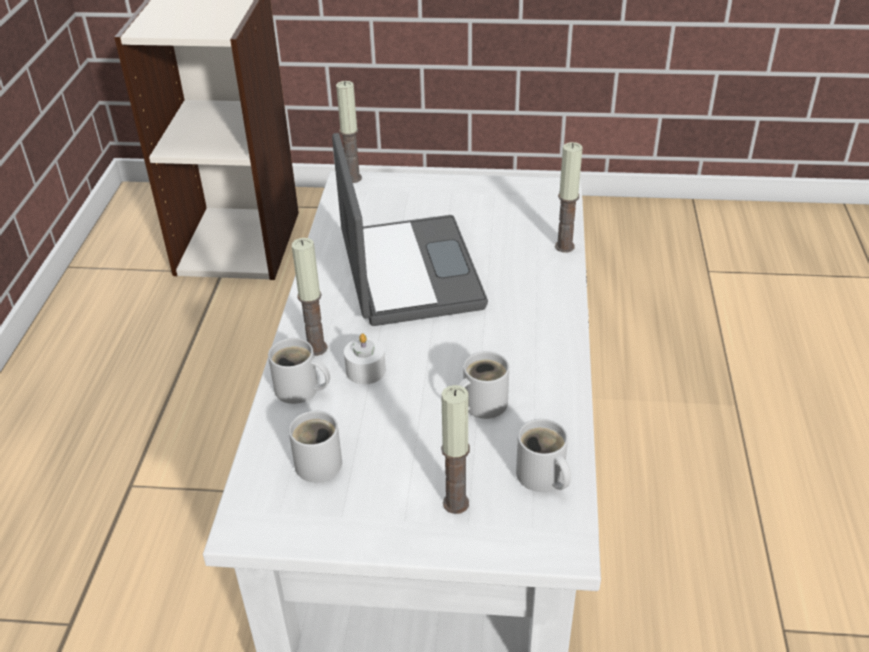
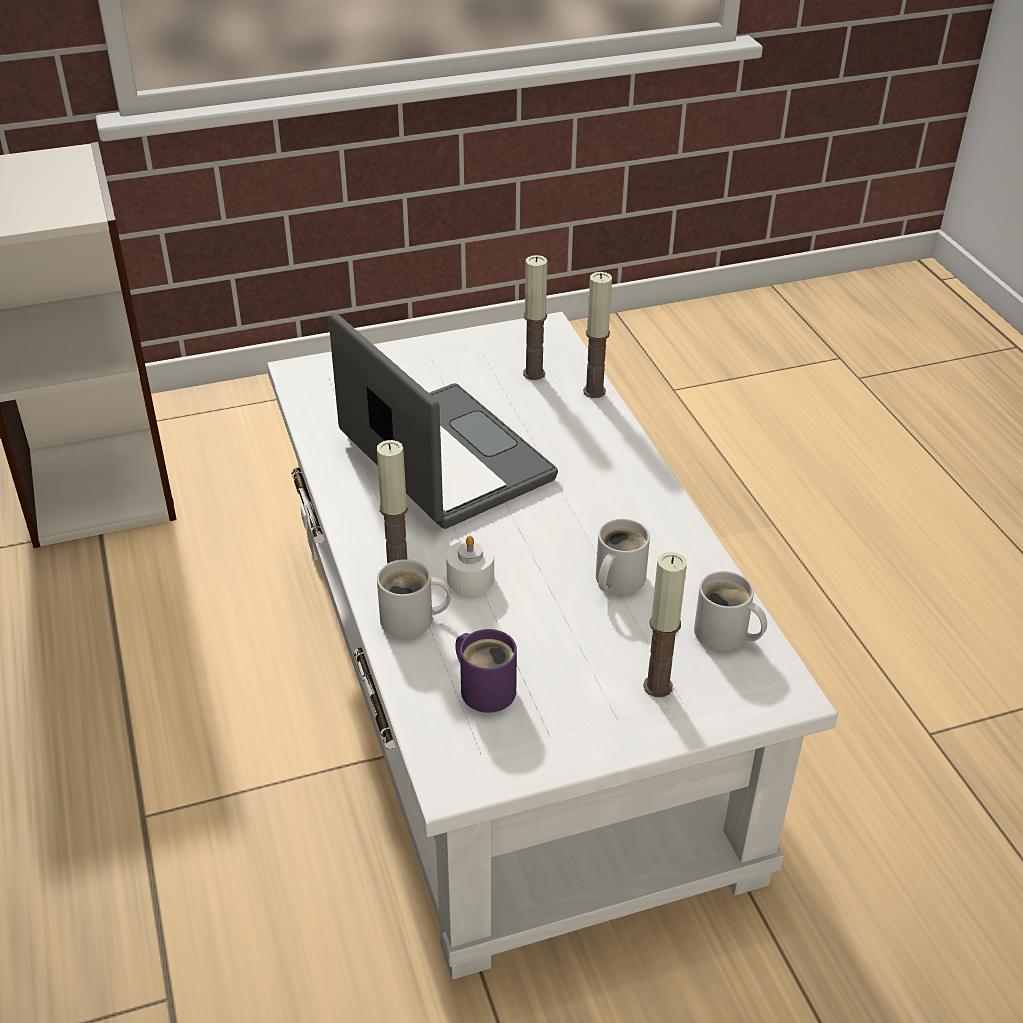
camera: 25 degrees left, 0 degrees up
white mug [289,410,342,482] -> purple mug [455,629,517,713]
candle [336,81,362,183] -> candle moved to [523,255,547,380]

